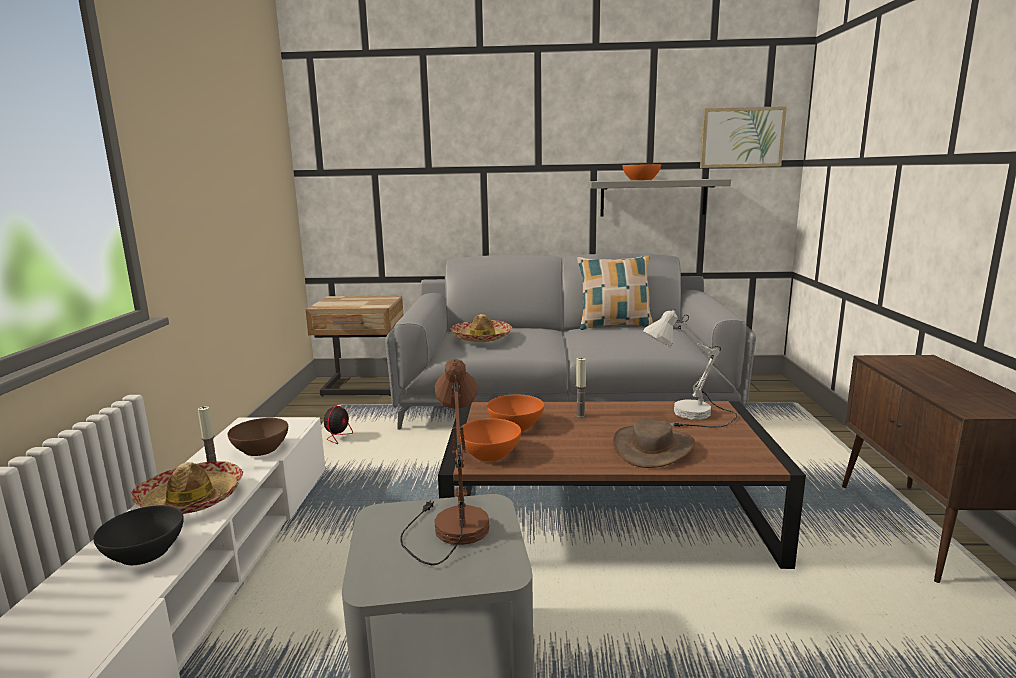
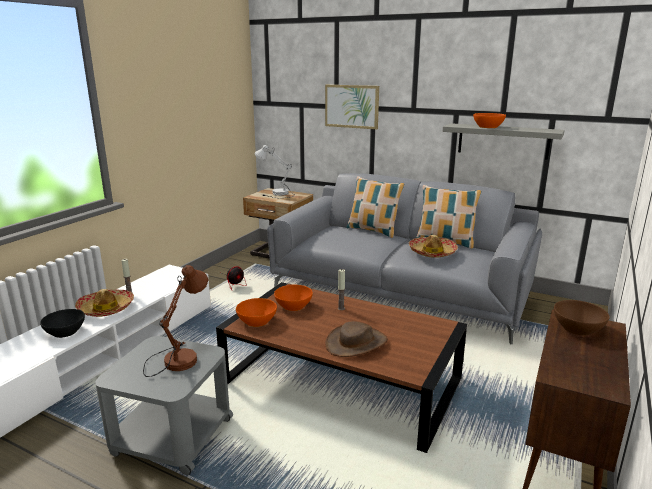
camera: 25 degrees right, 5 degrees up
brown bowl [227,418,288,456] -> brown bowl moved to [554,300,609,336]
hat [450,314,512,342] -> hat moved to [409,235,458,258]
white table lamp [643,309,737,427] -> white table lamp moved to [254,145,296,198]
picture [700,106,787,168] -> picture moved to [325,85,379,129]
none -> pillow [346,176,405,238]

